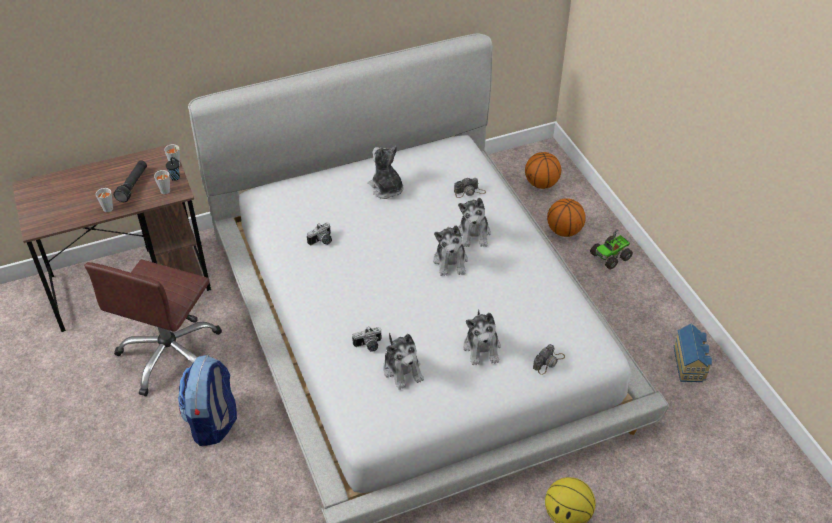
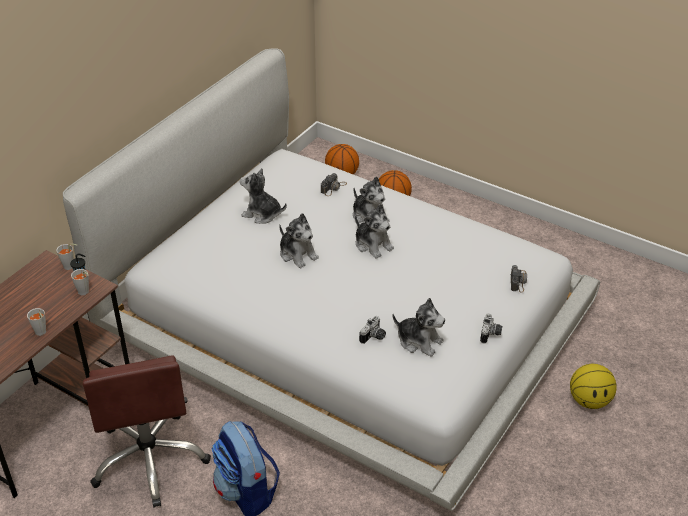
camera: 35 degrees left, 5 degrees down
black flashlight [113,160,147,202] -> none
camera [307,222,332,245] -> camera moved to [480,313,502,344]
plush toy [463,310,501,365] -> plush toy moved to [279,213,319,268]
toy truck [590,229,633,270] -> none
toy house [674,324,712,382] -> none

